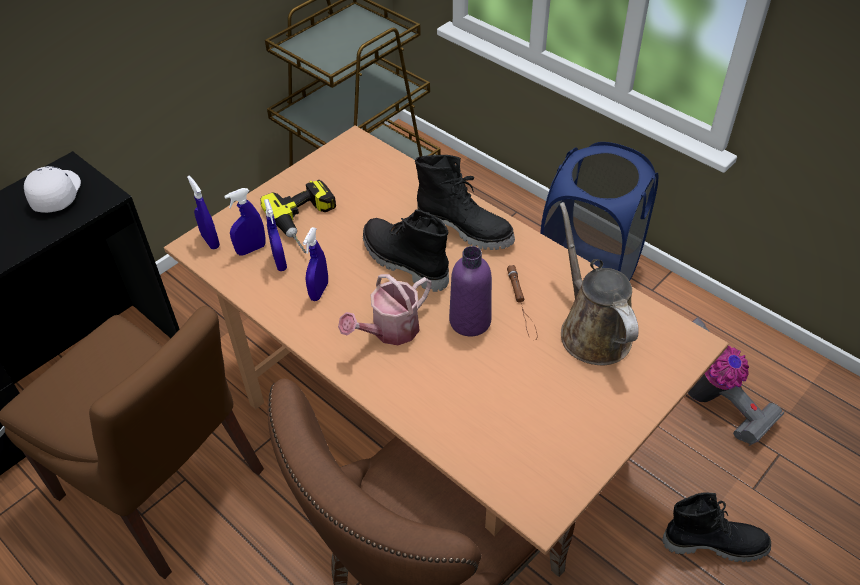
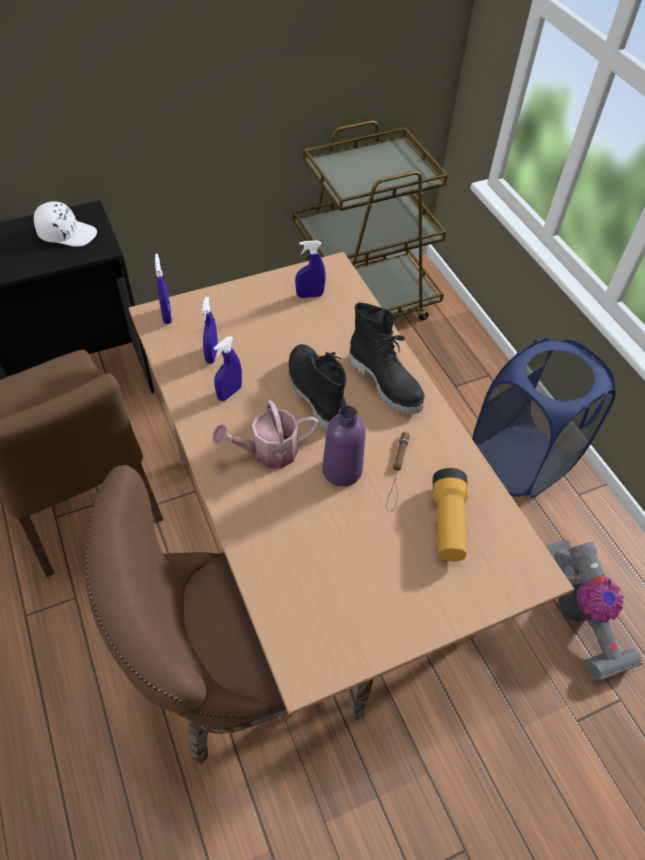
camera: 20 degrees right, 5 degrees up
white cap [24,166,81,213] -> white cap turned 75 degrees clockwise [34,201,97,247]
blue spray bottle [224,188,265,255] -> blue spray bottle moved to [295,240,326,298]
power drill [260,180,336,253] -> none
brown watering can [560,202,639,365] -> flashlight [433,468,468,561]
black boot [662,492,771,562] -> none

